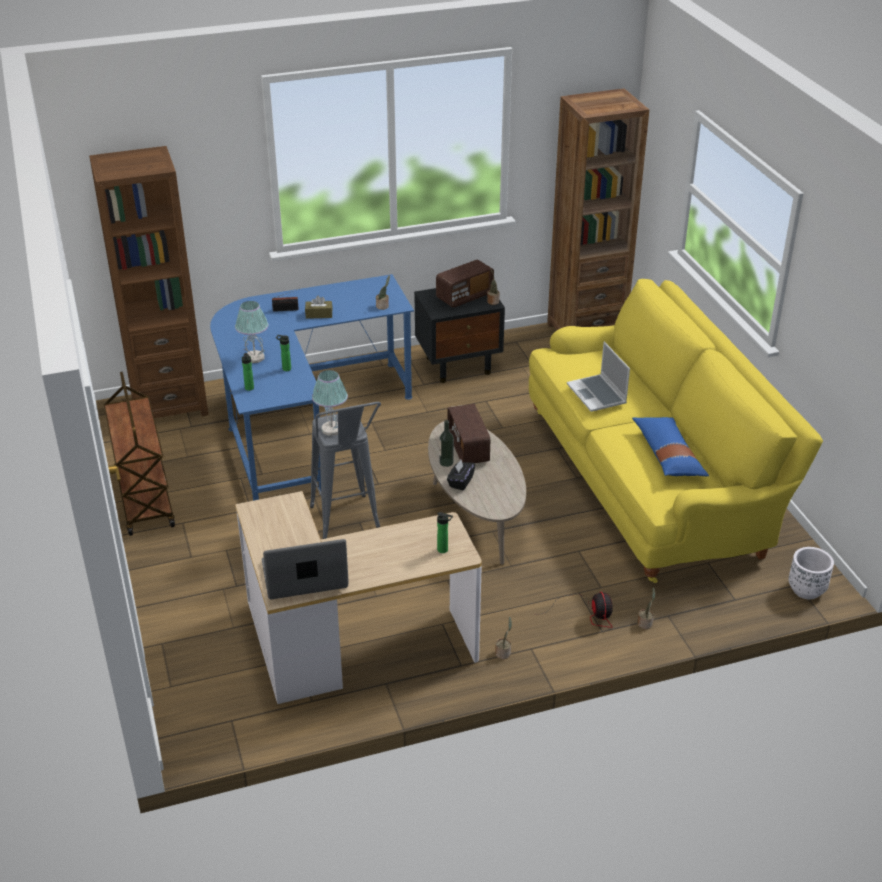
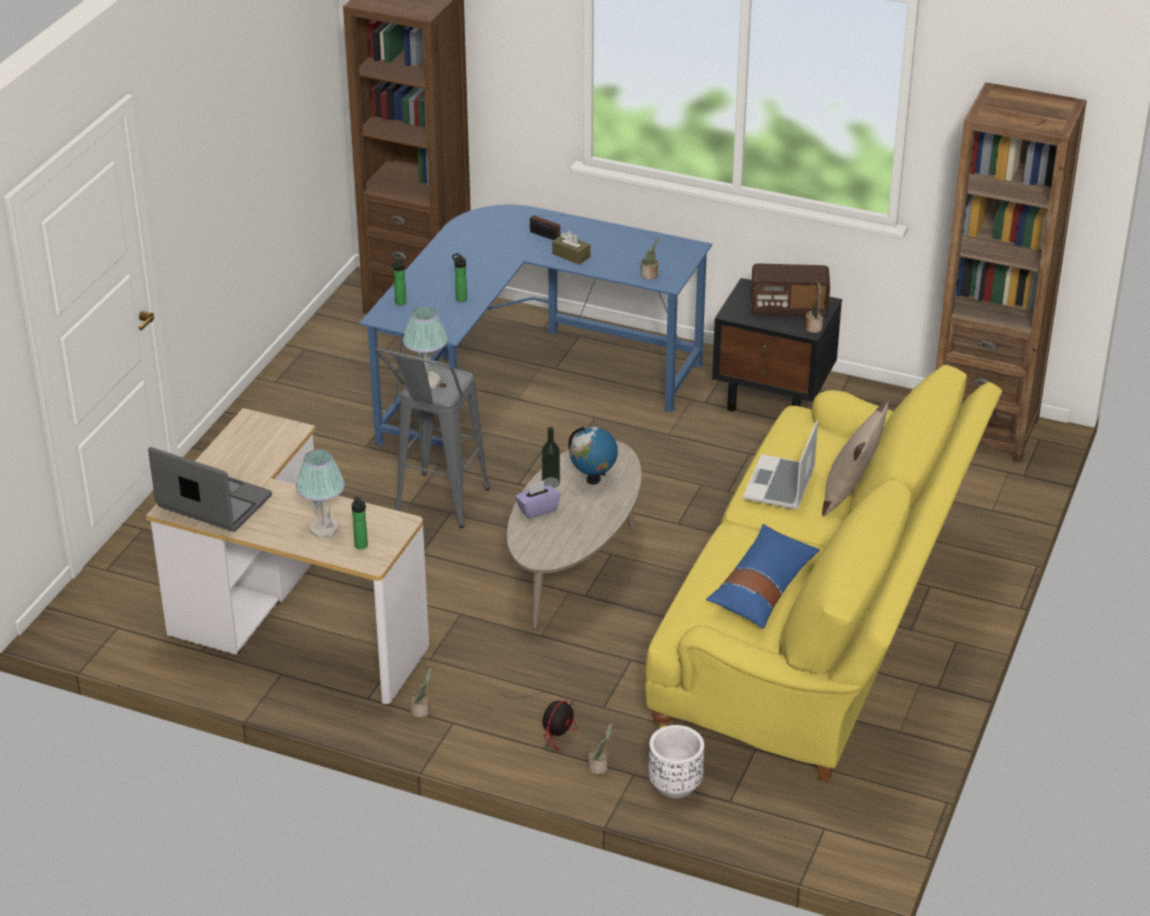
camera: 40 degrees right, 0 degrees up
brown cart [104,371,175,536] -> none
table lamp [235,301,268,363] -> table lamp moved to [296,449,345,539]
radio [447,404,490,463] -> globe [568,426,618,485]
black tissue box [447,460,475,490] -> purple tissue box [515,480,561,519]
white planter [788,547,834,599] -> white planter moved to [648,725,704,798]
none -> beige pillow [822,400,889,516]

